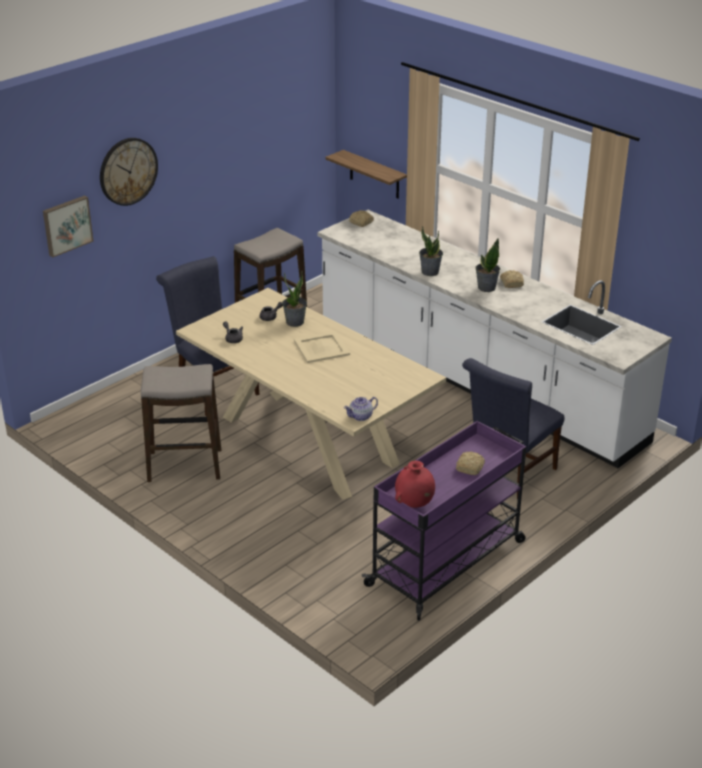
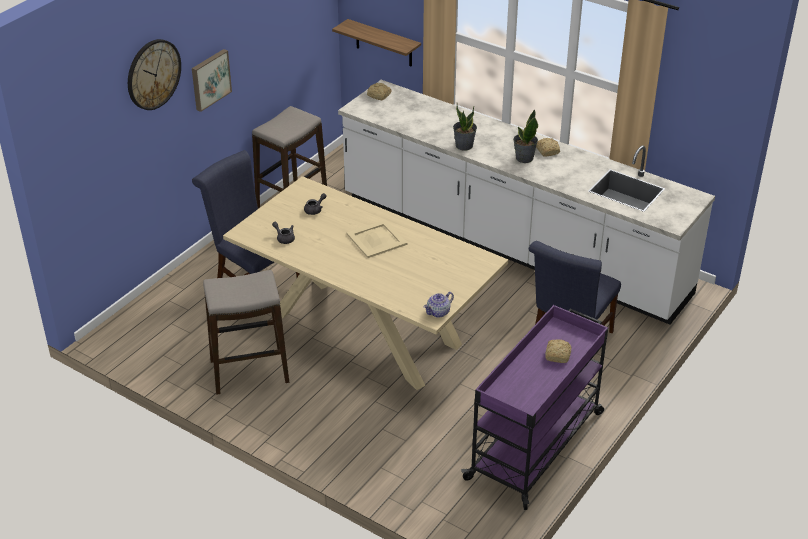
camera: 10 degrees left, 5 degrees up
picture [43,196,94,257] -> picture moved to [192,49,232,112]
potted plant [282,273,307,327] -> none
red vase [395,461,435,508] -> none

